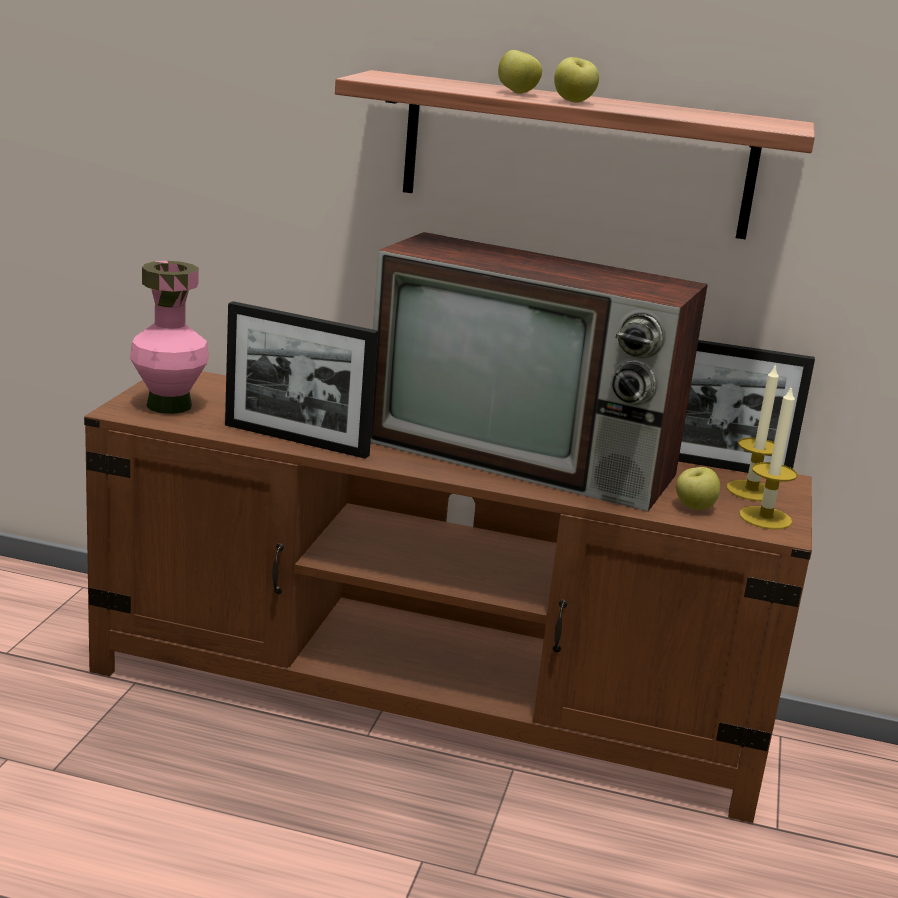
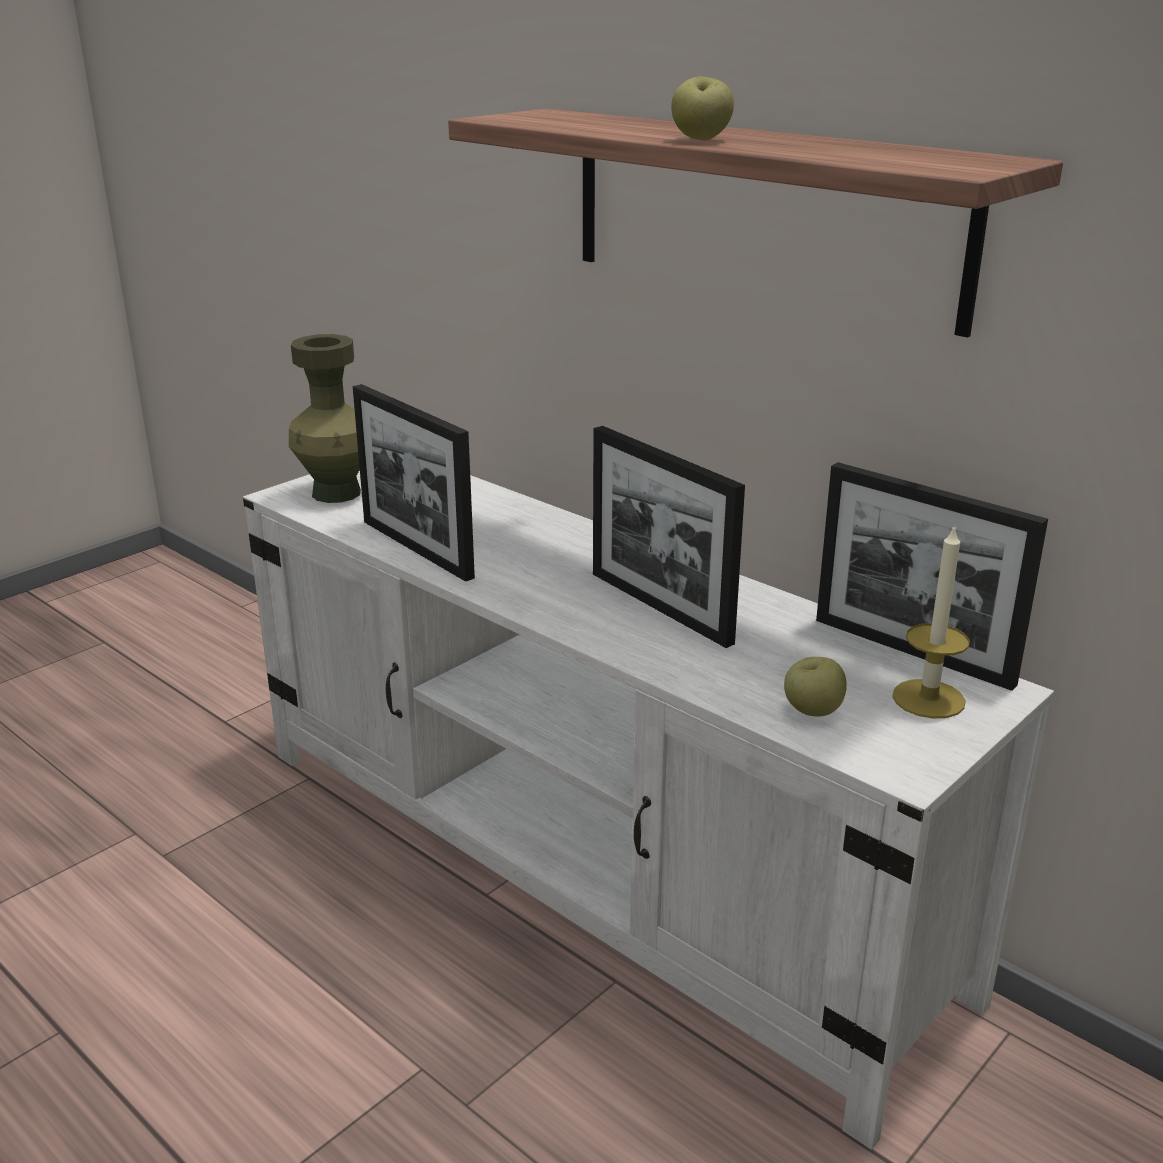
camera: 30 degrees right, 5 degrees up
brown tv stand [84,371,812,823] -> white tv stand [243,470,1054,1150]
pink vase [130,261,209,414] -> green vase [289,334,361,503]
television [371,232,708,512] -> picture frame [593,426,745,648]
apple [498,50,542,94] -> none
candle [739,385,798,530] -> none

